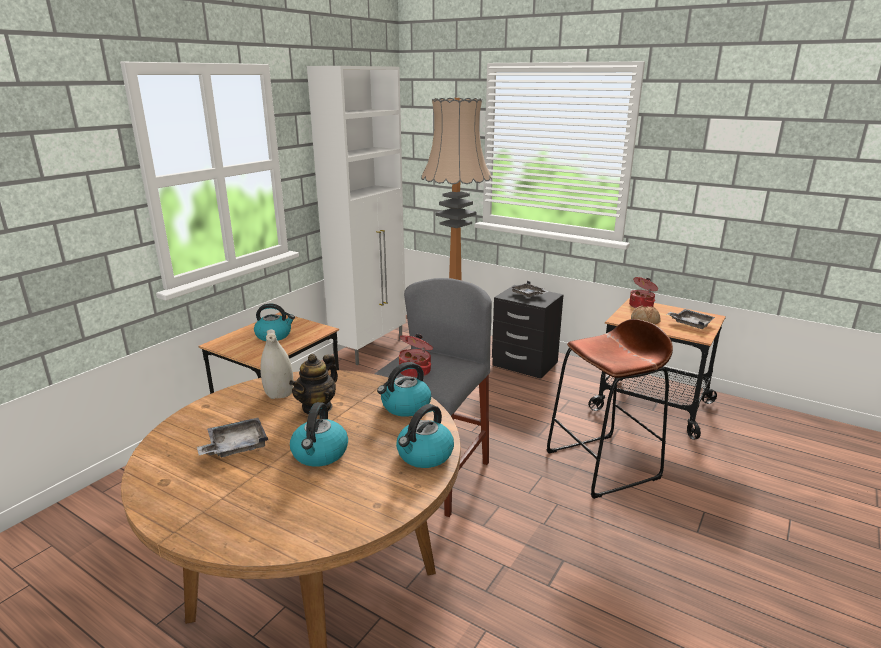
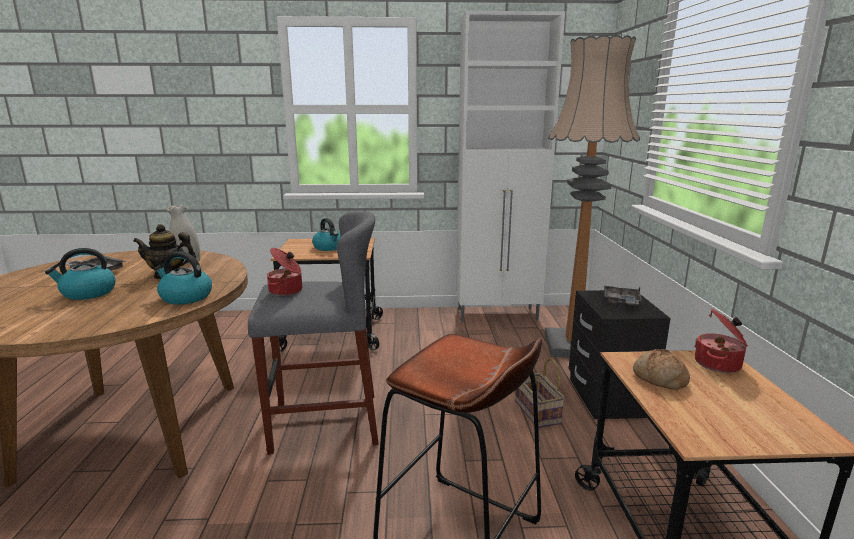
camera: 55 degrees right, 5 degrees down
kettle [396,404,454,468] -> none
grey tray [667,309,715,329] -> none
none -> basket [515,358,565,428]

